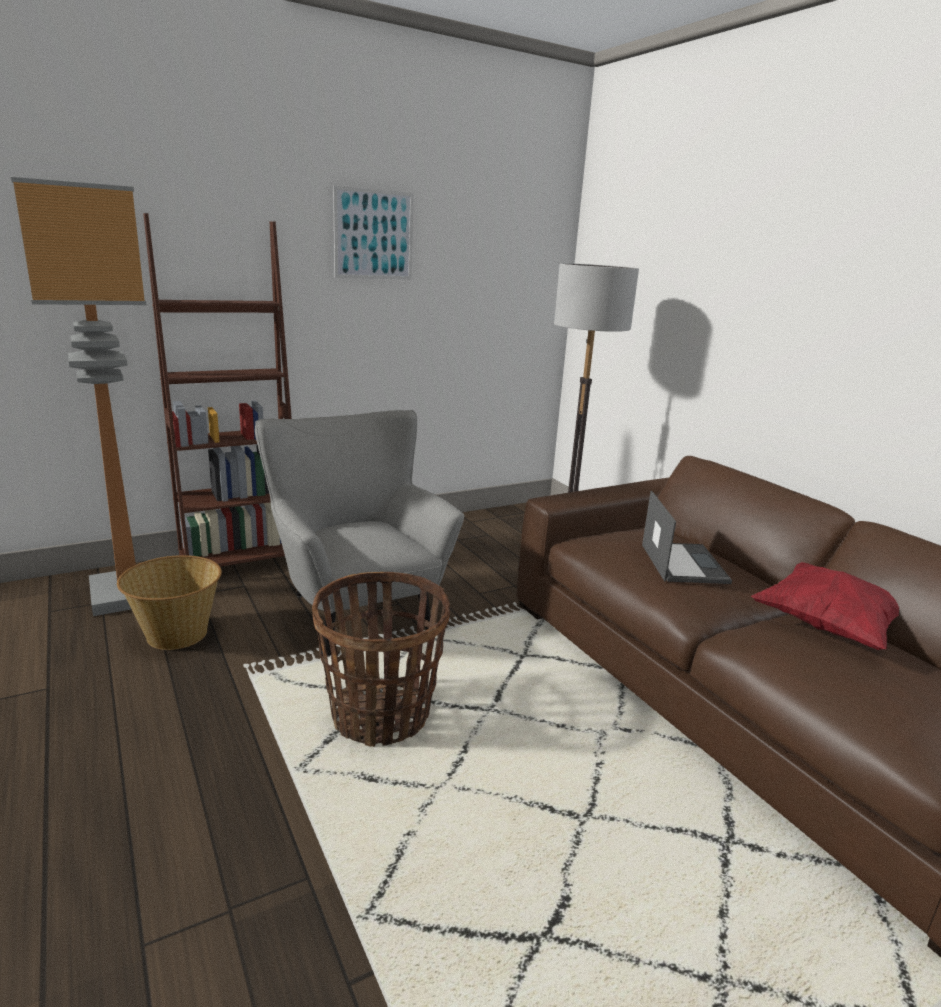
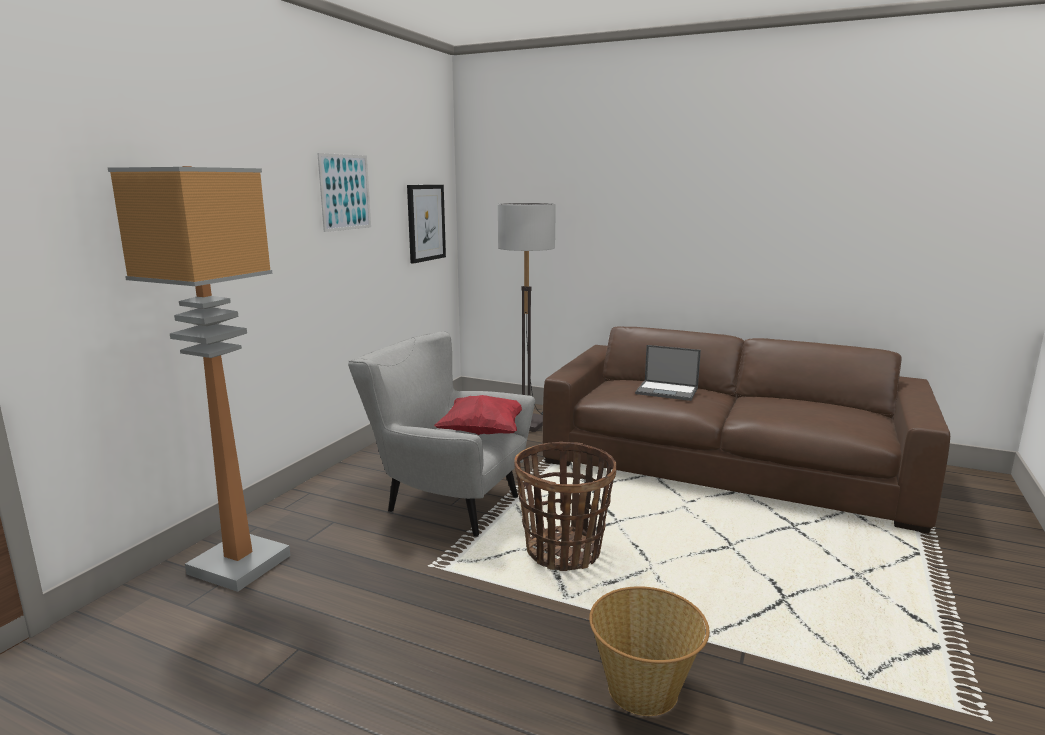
camera: 35 degrees left, 5 degrees down
basket [117,555,222,650] -> basket moved to [589,586,710,716]
brown bookcase [143,213,292,567] -> none
laptop [642,491,732,584] -> laptop turned 150 degrees clockwise [635,345,701,401]
red pillow [751,562,899,650] -> red pillow moved to [434,395,522,435]
none -> picture [407,185,446,263]

